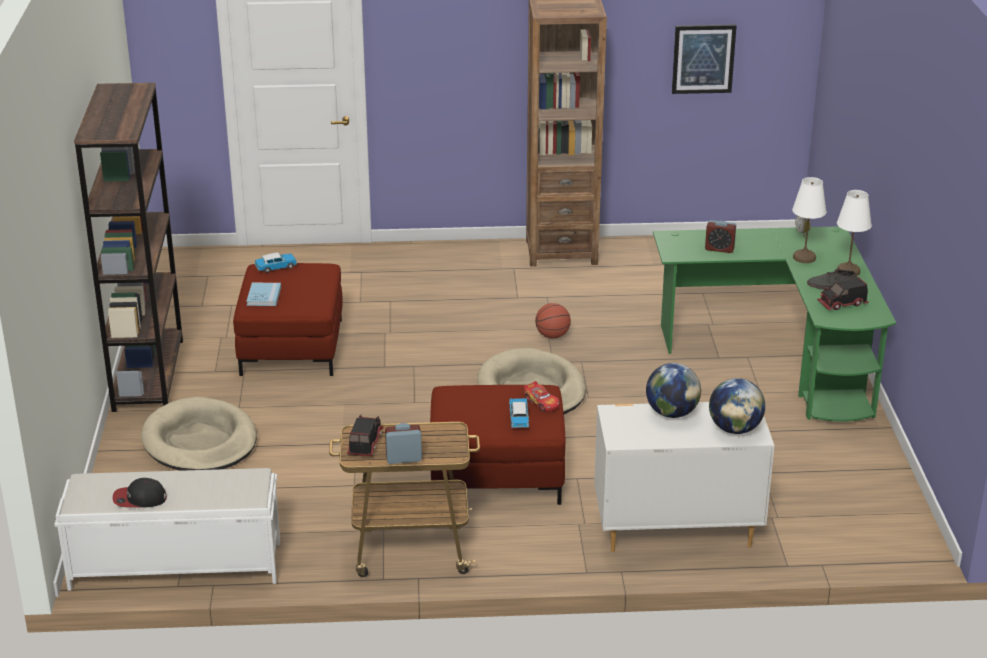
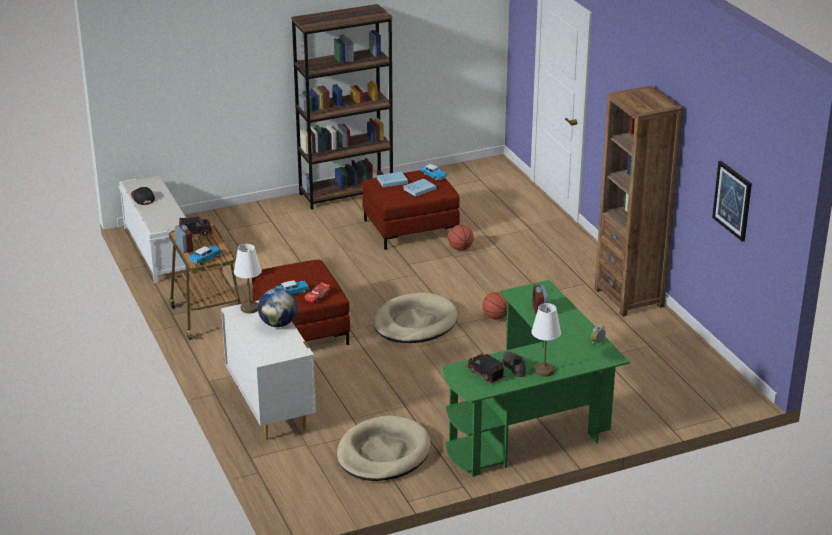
camera: 70 degrees right, 0 degrees up
beige dog bed [141,397,257,471] -> beige dog bed moved to [337,416,431,481]
globe [709,378,765,434] -> none
white table lamp [792,177,827,263] -> white table lamp moved to [234,244,262,313]
none -> toy car [189,245,222,264]
none -> blue book [403,179,437,197]
none -> basketball [448,225,474,251]

